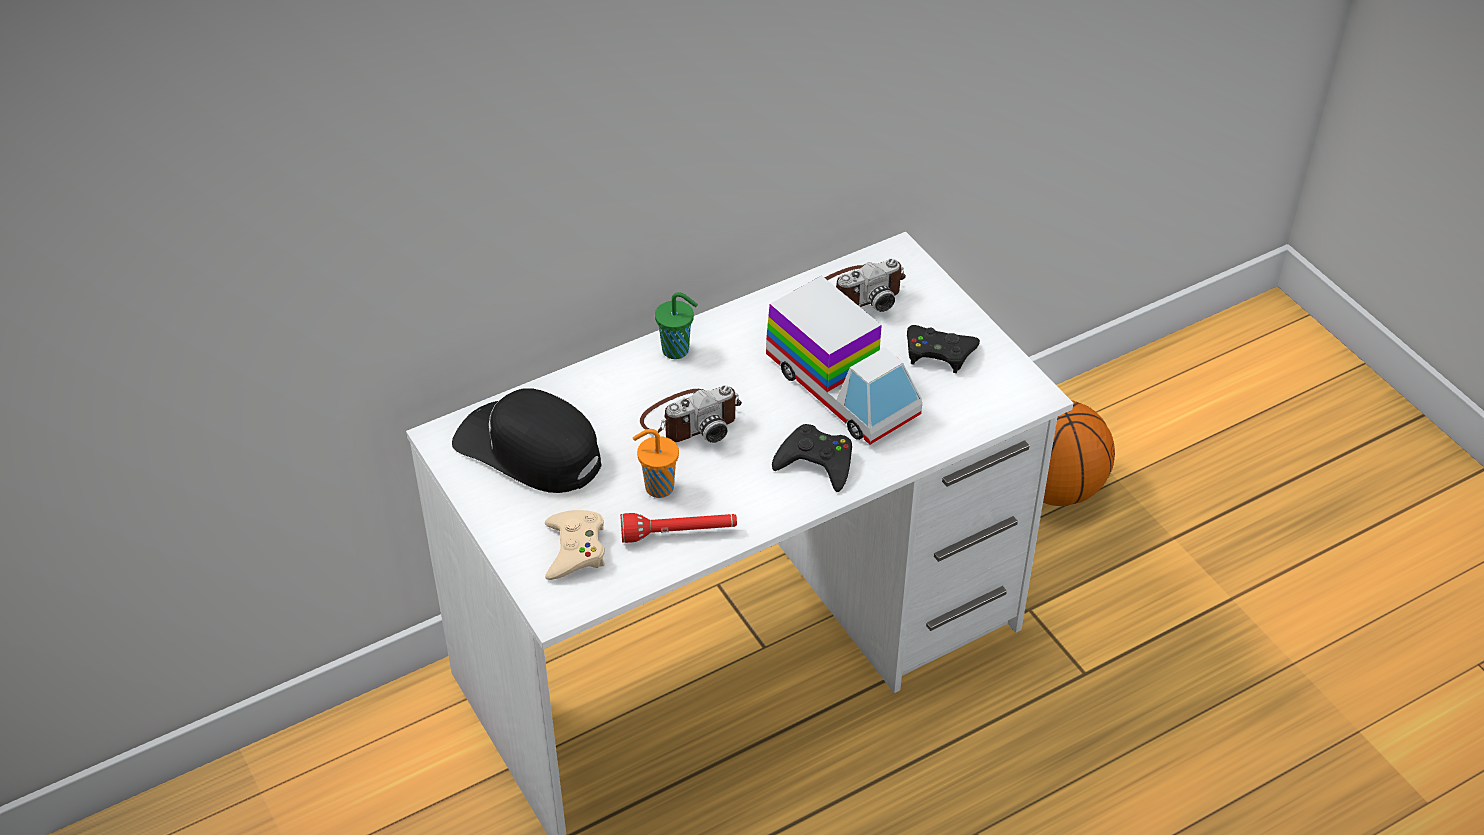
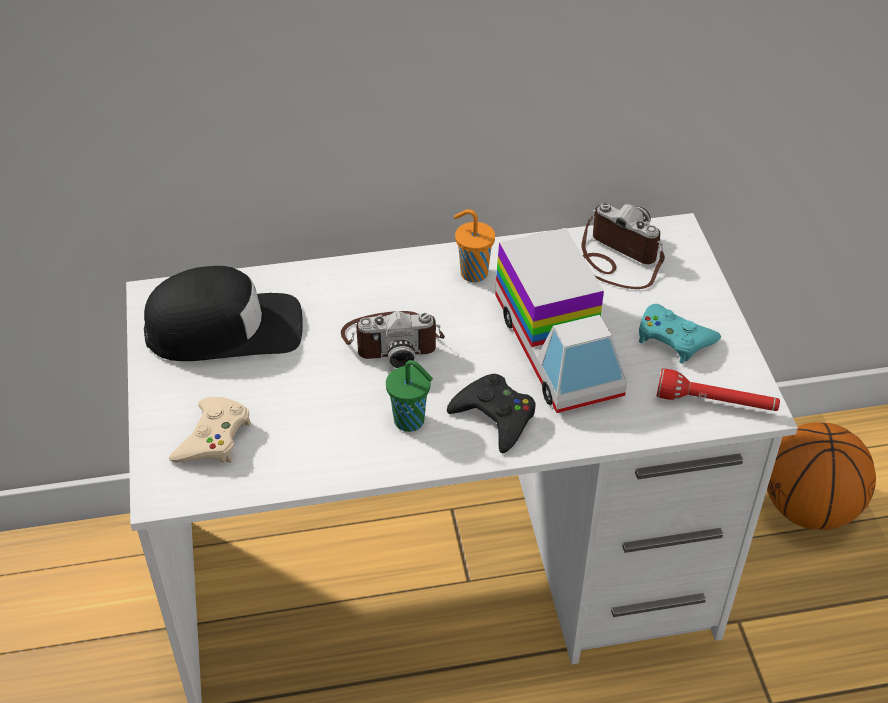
camera: 20 degrees right, 0 degrees up
black cap [452,389,601,493] -> black cap turned 120 degrees clockwise [144,266,303,361]
red flashlight [620,513,737,543] -> red flashlight moved to [657,368,780,411]
orange cup [633,429,679,498] -> orange cup moved to [454,209,495,282]
green cup [655,292,698,359] -> green cup moved to [386,360,433,432]
camera [825,259,906,312] -> camera turned 135 degrees counterclockwise [581,203,665,289]
black game controller [907,325,980,373] -> turquoise game controller [639,304,721,364]

